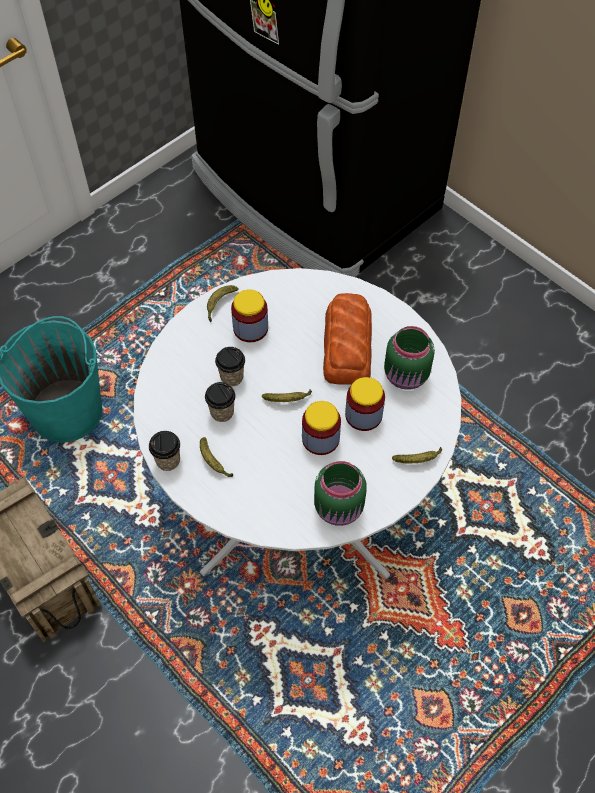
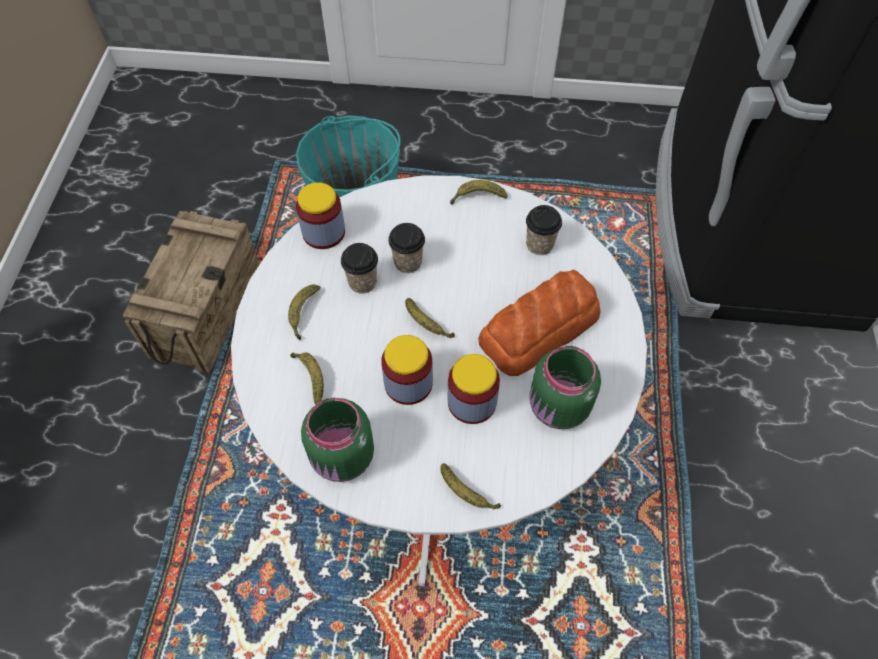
camera: 50 degrees right, 0 degrees up
cup [149,431,180,471] -> cup moved to [526,205,562,255]
jar [231,289,268,342] -> jar moved to [296,182,345,249]
none -> banana [290,353,324,404]

